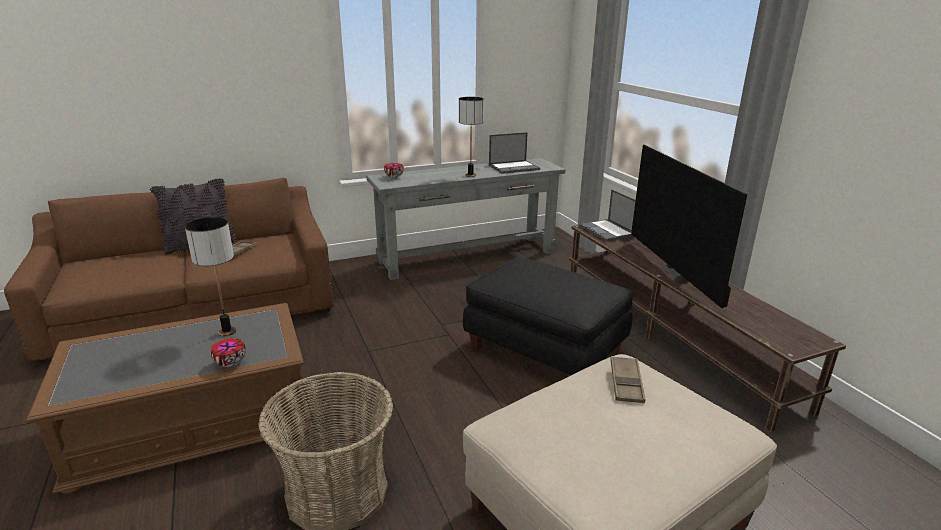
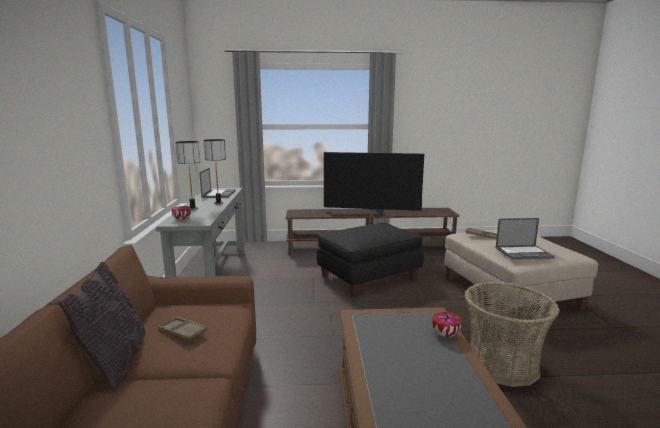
camera: 70 degrees left, 10 degrees down
table lamp [185,217,236,336] -> table lamp moved to [175,141,200,210]
laptop [579,189,636,242] -> laptop moved to [496,218,555,260]

